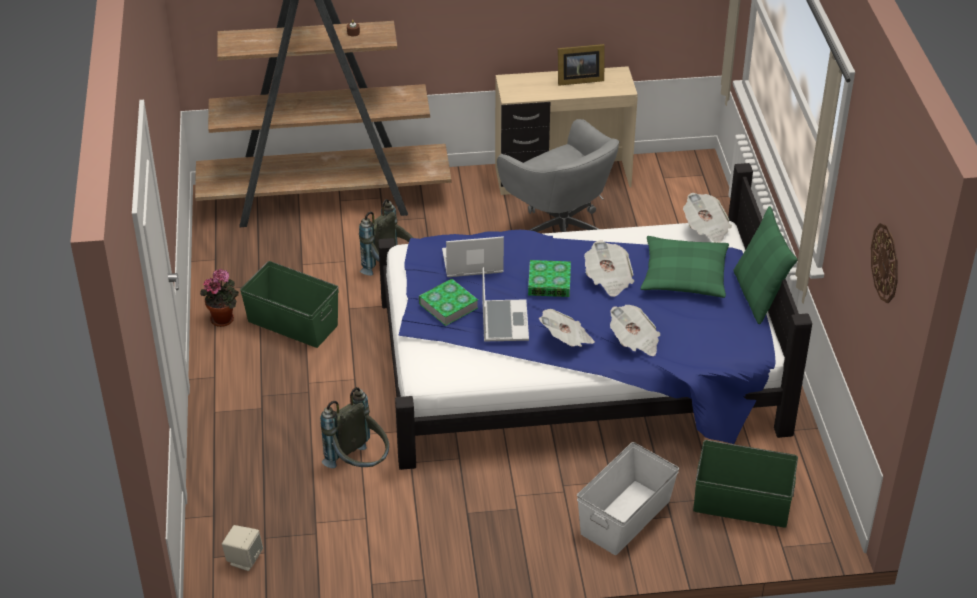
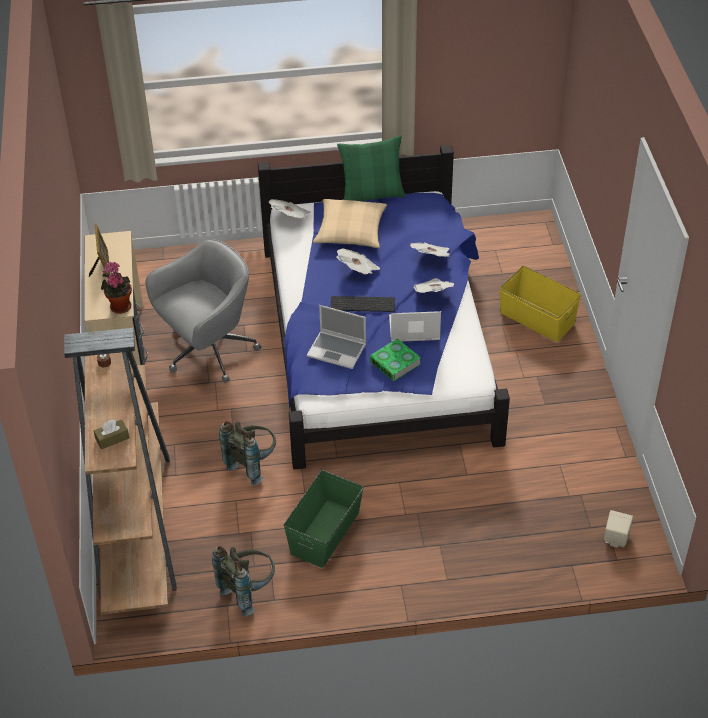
camera: 90 degrees left, 5 degrees up
potted plant [200,269,239,327] -> potted plant moved to [101,261,132,314]
grey backpack [320,387,389,468] -> grey backpack moved to [212,546,275,616]
laptop [442,236,504,277] -> laptop turned 60 degrees counterclockwise [307,305,366,369]
book [528,260,571,297] -> keyboard [330,296,395,312]
white storage box [577,442,679,555] -> yellow storage box [500,265,581,342]
green pillow [641,236,729,298] -> beige pillow [313,199,387,248]
green storage box [693,440,798,528] -> none
wall clock [871,223,898,303] -> none
none -> brown tissue box [94,419,129,450]

